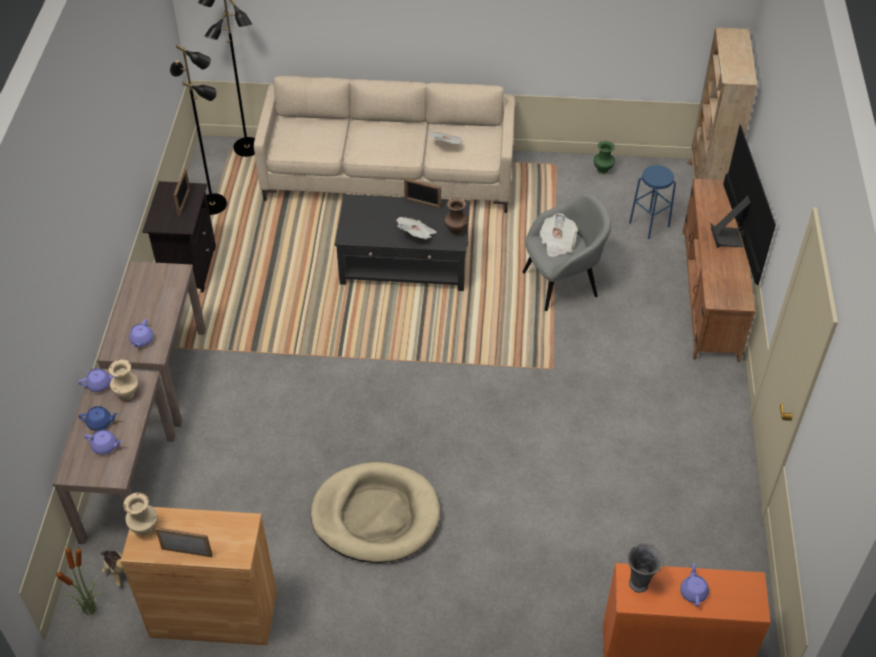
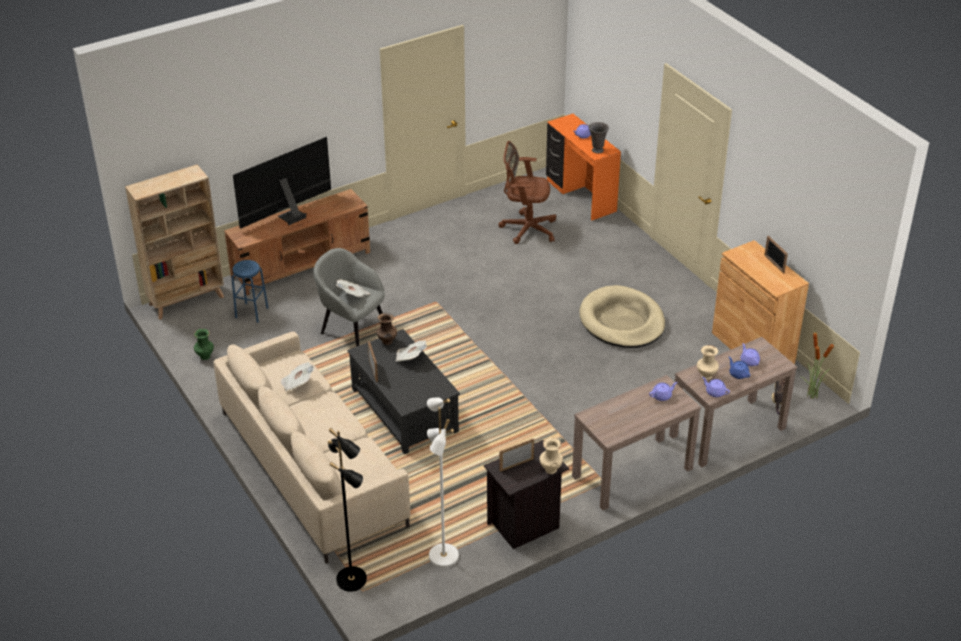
camera: 125 degrees left, 10 degrees down
beige vase [123,493,158,535] -> beige vase moved to [540,438,563,474]
black floor lamp [170,44,227,215] -> white floor lamp [427,397,459,568]
none -> brown office chair [498,141,556,244]

